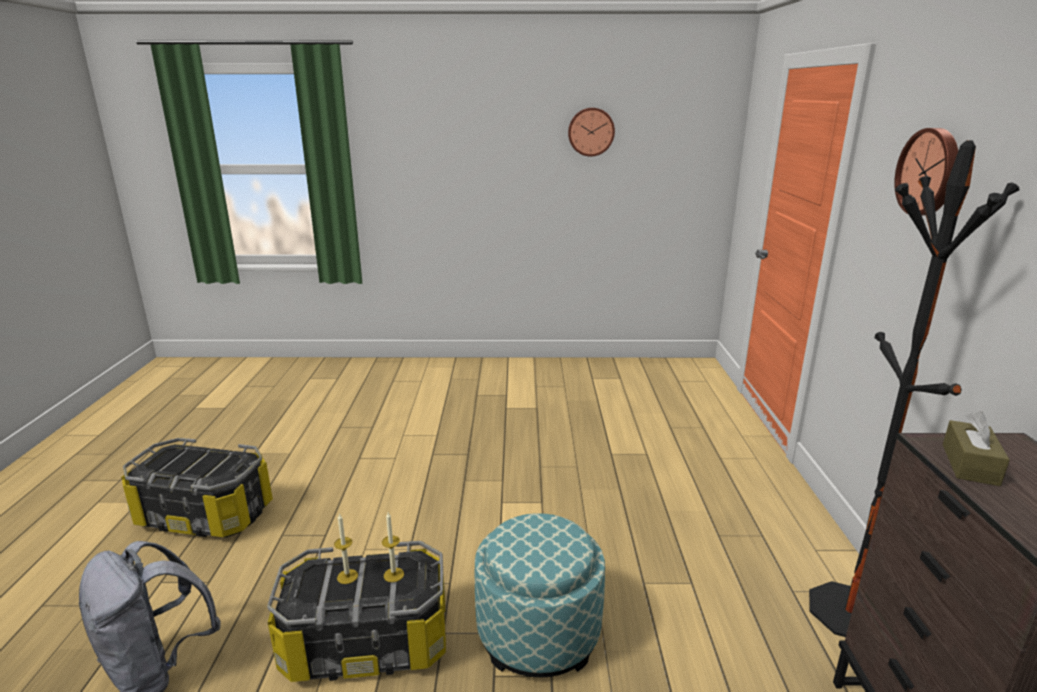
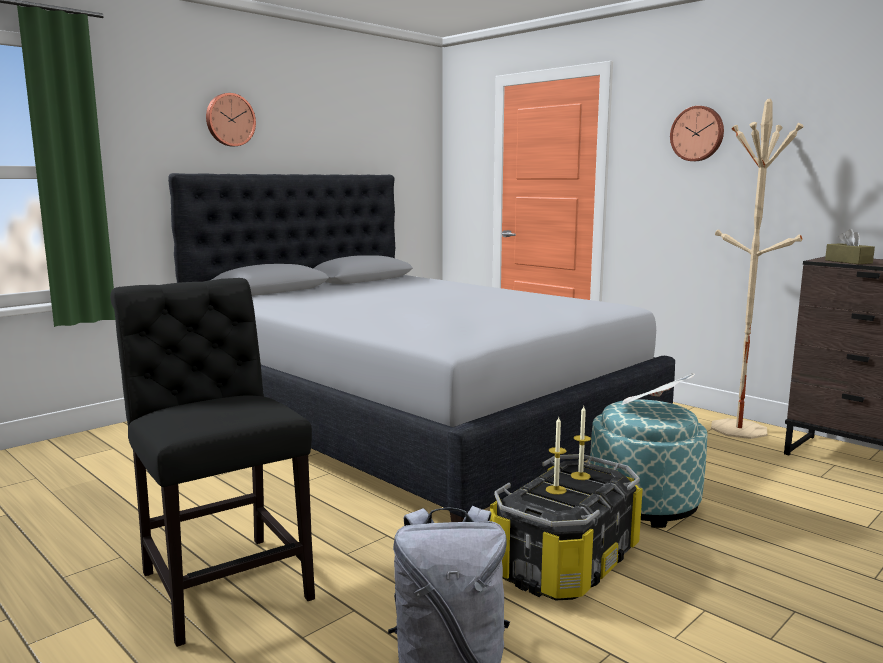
camera: 45 degrees left, 10 degrees down
storage box [121,438,273,538] -> black chair [110,278,315,647]
wall clock [568,108,615,157] -> wall clock moved to [206,93,256,147]
black clothes rack [809,140,1019,637] -> beige clothes rack [711,99,803,439]
none -> grey bed [168,173,675,522]
none -> newspaper [621,373,695,405]

